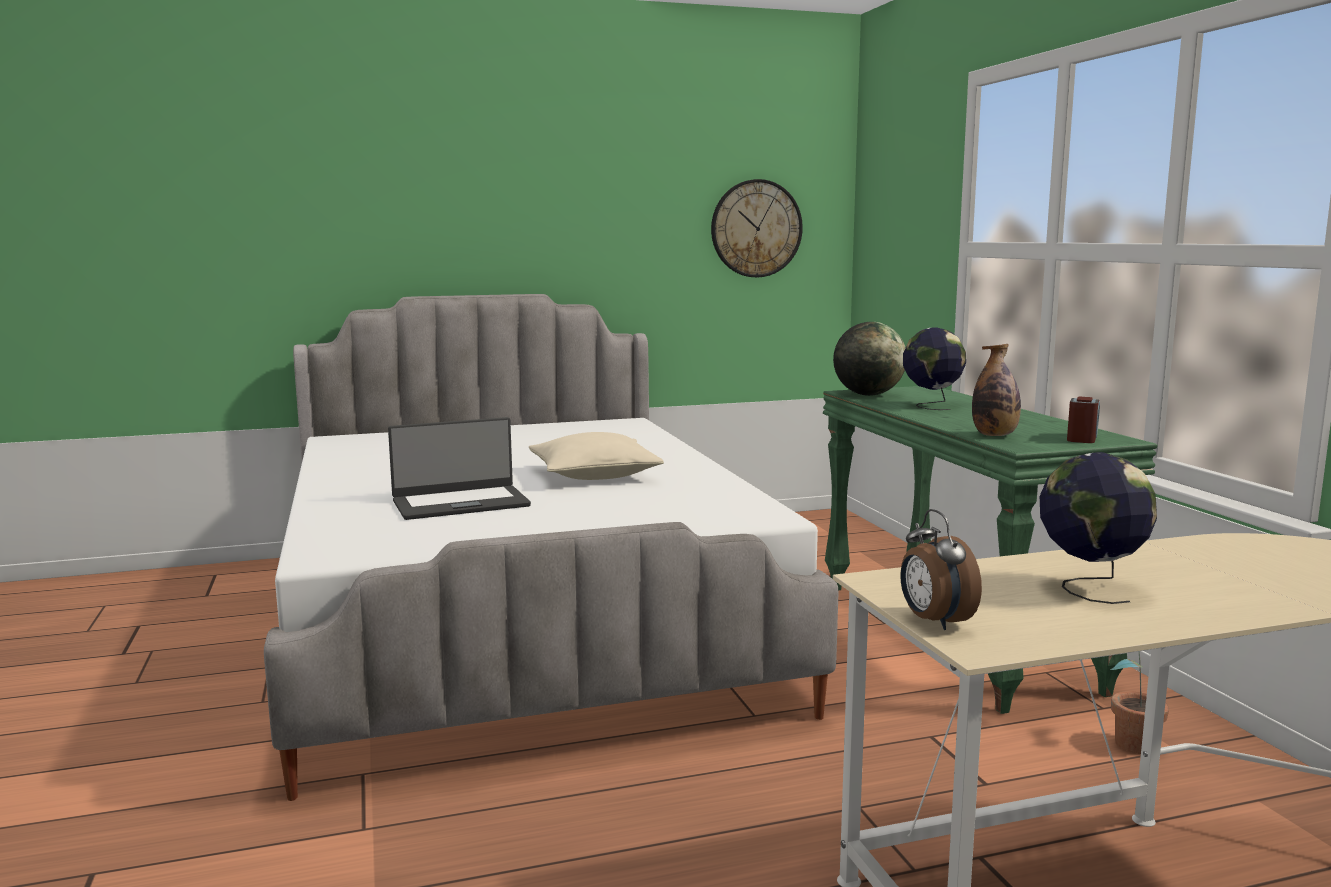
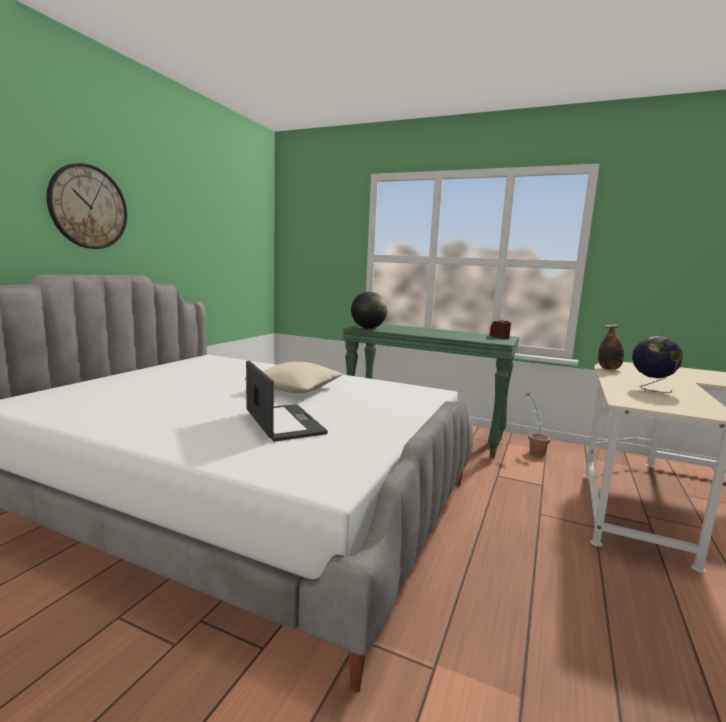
camera: 50 degrees left, 0 degrees up
laptop [388,417,531,520] -> laptop turned 45 degrees counterclockwise [246,361,328,442]
wall clock [711,179,803,278] -> wall clock moved to [47,163,127,249]
alarm clock [900,509,982,630] -> none
globe [903,327,966,410] -> none
bottle [972,344,1021,436] -> bottle moved to [598,324,624,370]

